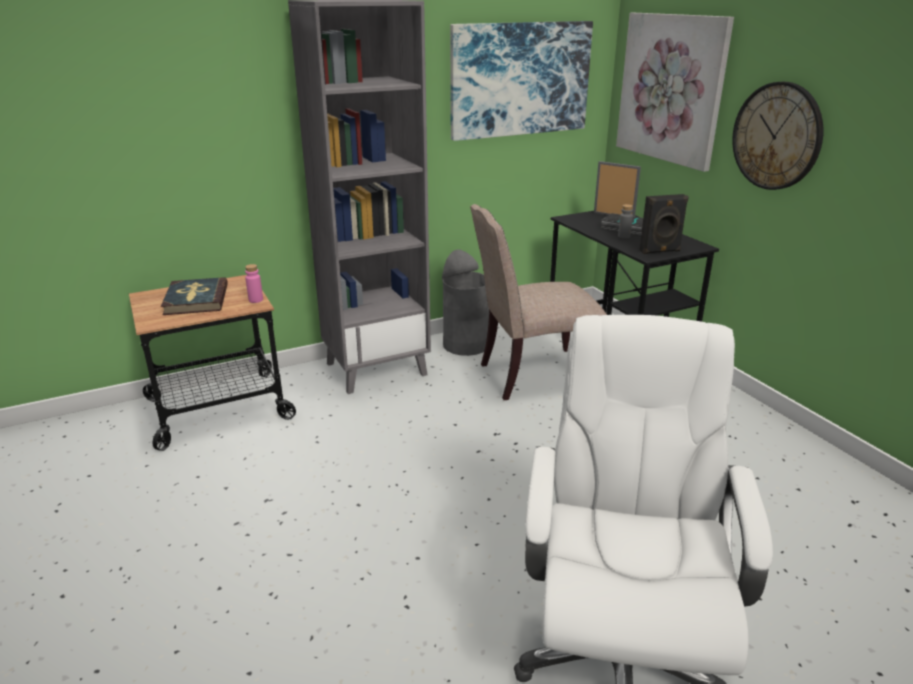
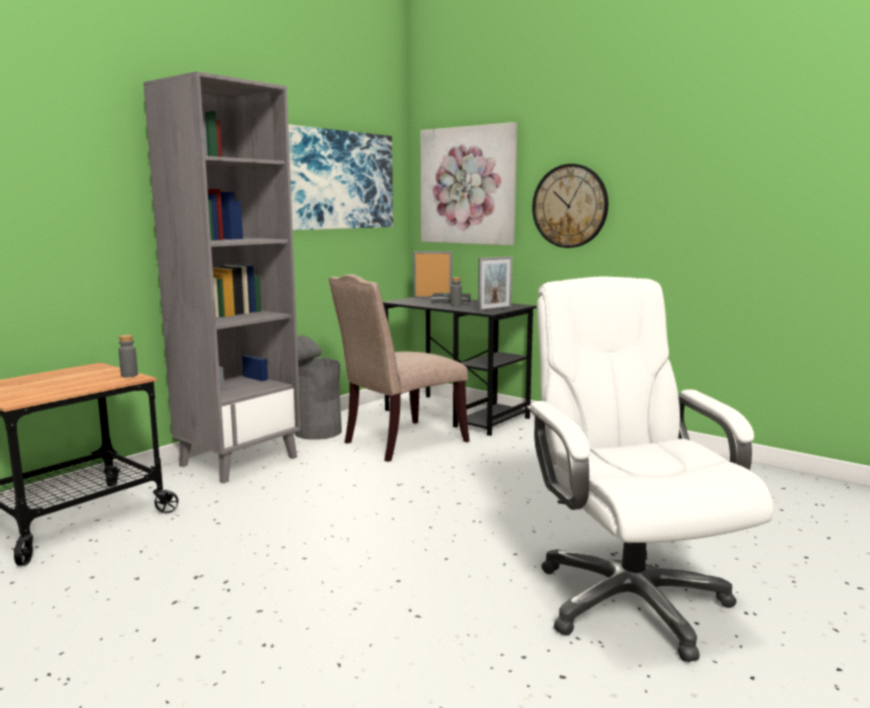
camera: 25 degrees left, 15 degrees down
book [161,277,228,315] -> none
pink bottle [245,264,263,303] -> grey bottle [118,335,138,377]
black speaker [639,194,689,254] -> picture frame [478,256,513,312]

